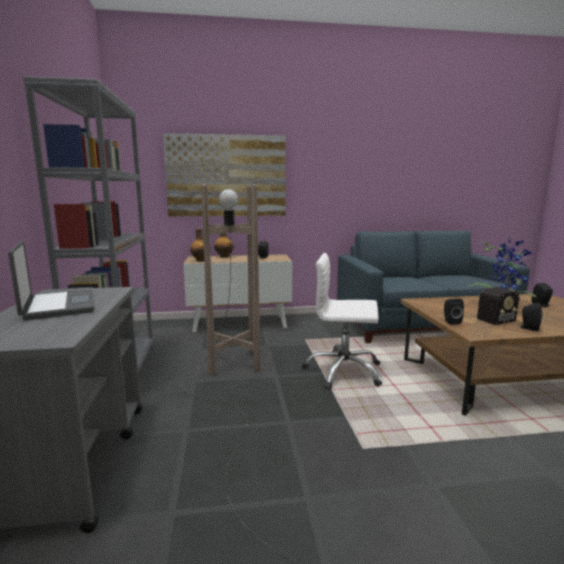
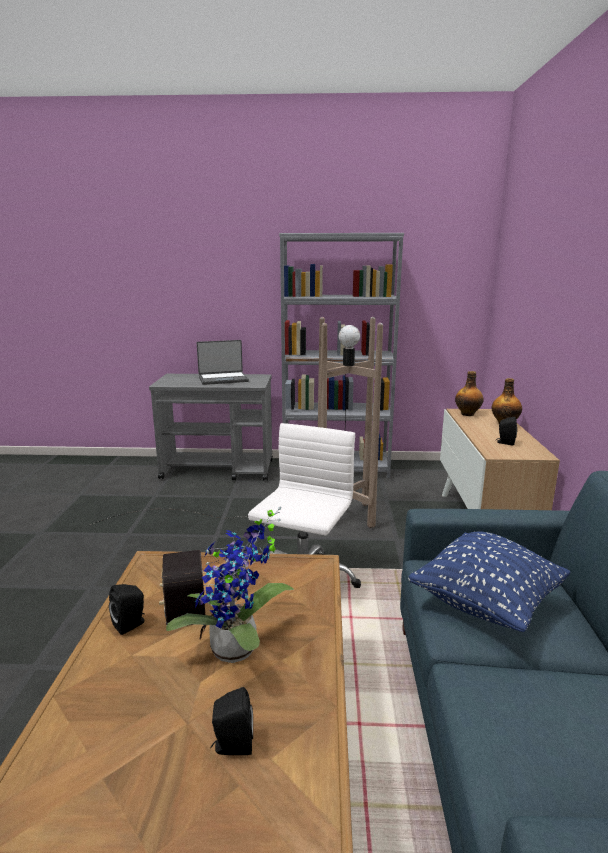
camera: 100 degrees right, 5 degrees up
picture [163,133,286,217] -> none
black speaker [444,299,464,325] -> none
none -> blue pillow [408,532,571,632]

